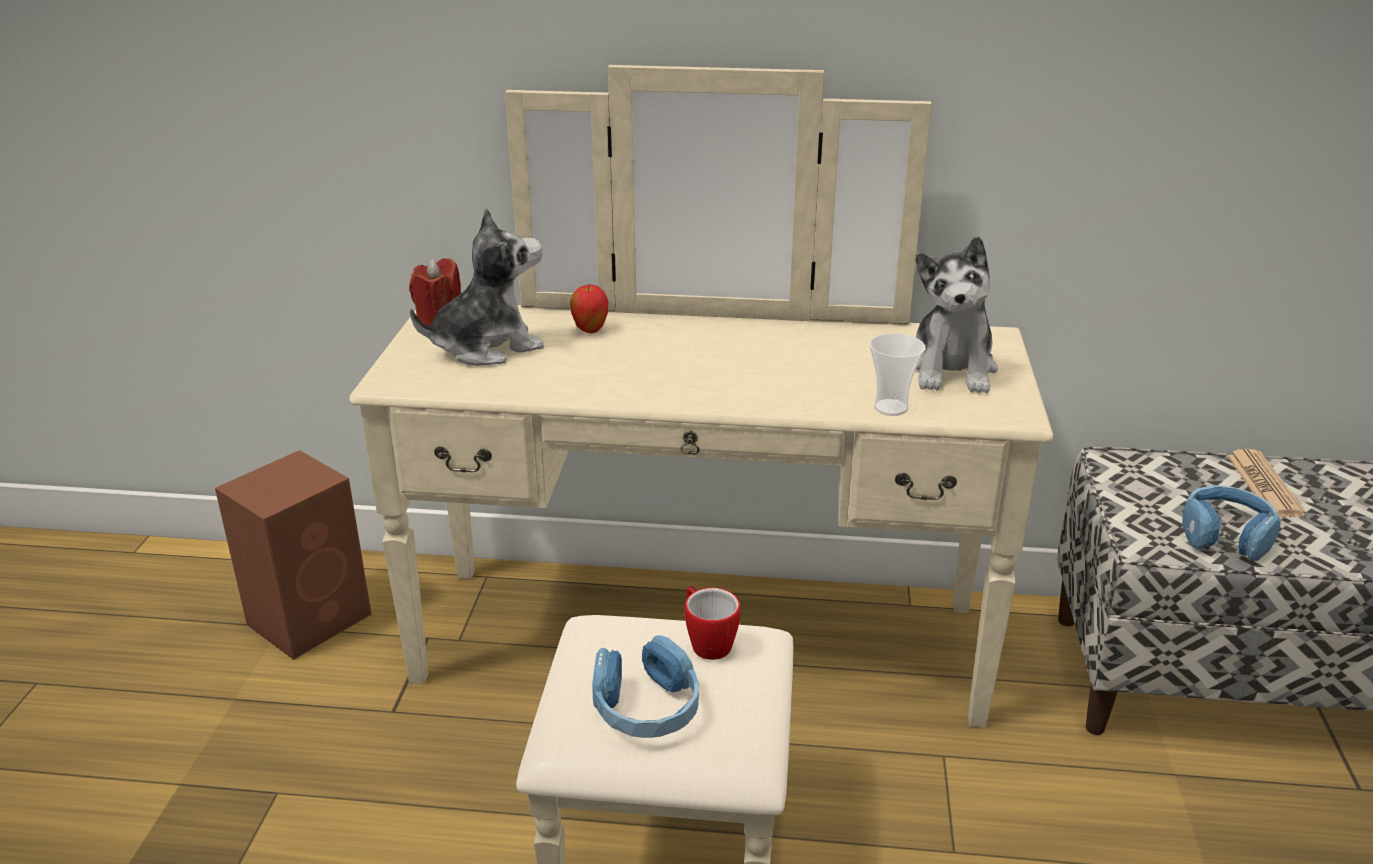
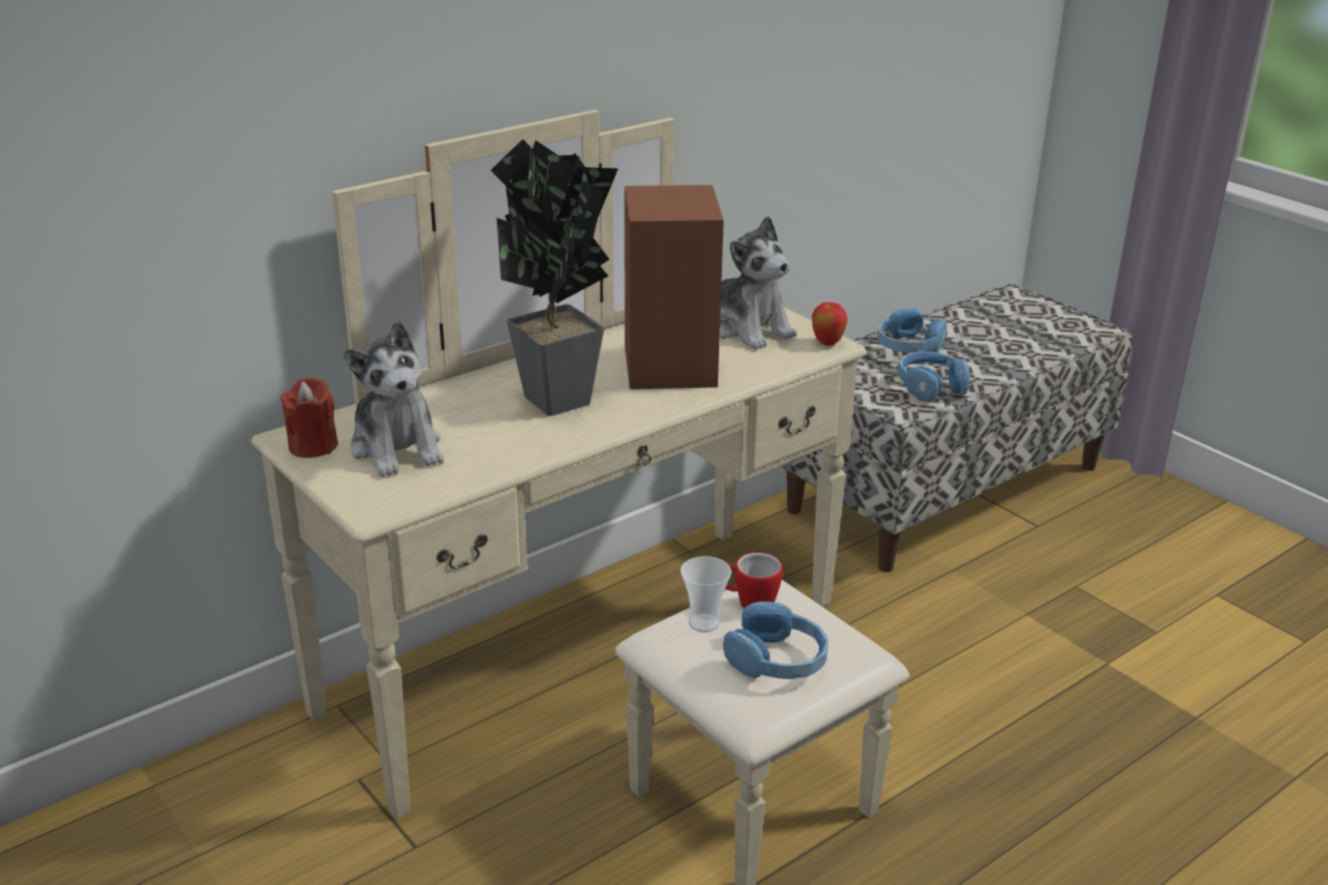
camera: 45 degrees left, 0 degrees up
brown speaker [215,450,372,660] -> brown speaker moved to [624,185,724,389]
plush toy [410,208,544,366] -> plush toy turned 135 degrees clockwise [344,321,444,477]
apple [570,284,608,333] -> apple moved to [812,302,847,346]
cup [869,333,925,416] -> cup moved to [680,556,732,633]
newspaper [1227,449,1307,517] -> blue headphones [877,308,947,353]
none -> potted plant [491,139,618,416]

